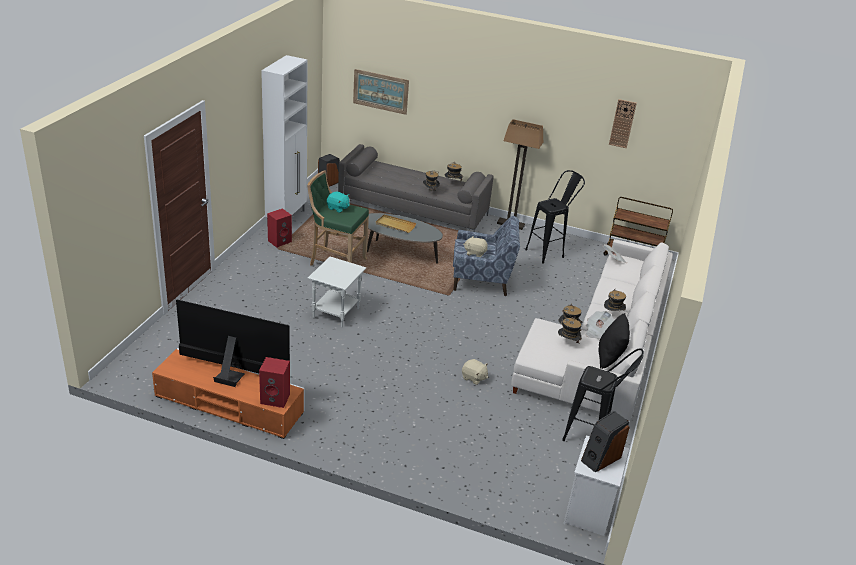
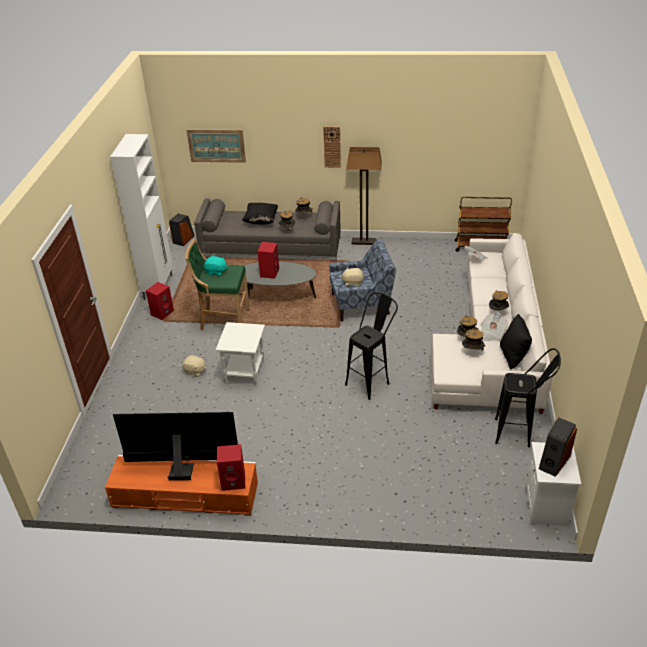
camera: 10 degrees left, 5 degrees up
beige tray [376,215,416,233] -> red speaker [257,242,279,279]
beige plush toy [462,359,488,385] -> beige plush toy moved to [182,355,206,377]
black stool [525,170,585,264] -> black stool moved to [345,292,398,400]
wall clock [609,99,637,148] -> wall clock moved to [323,126,341,168]
none -> black pillow [242,203,278,224]

